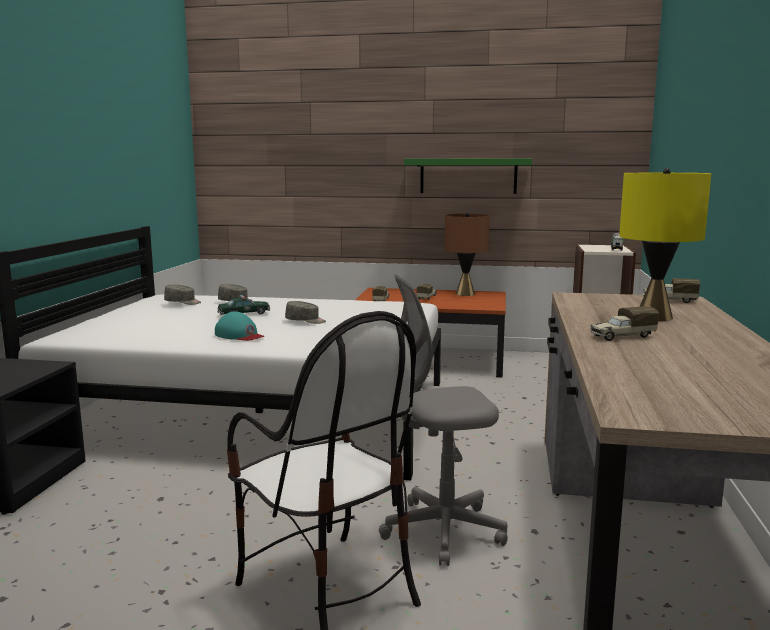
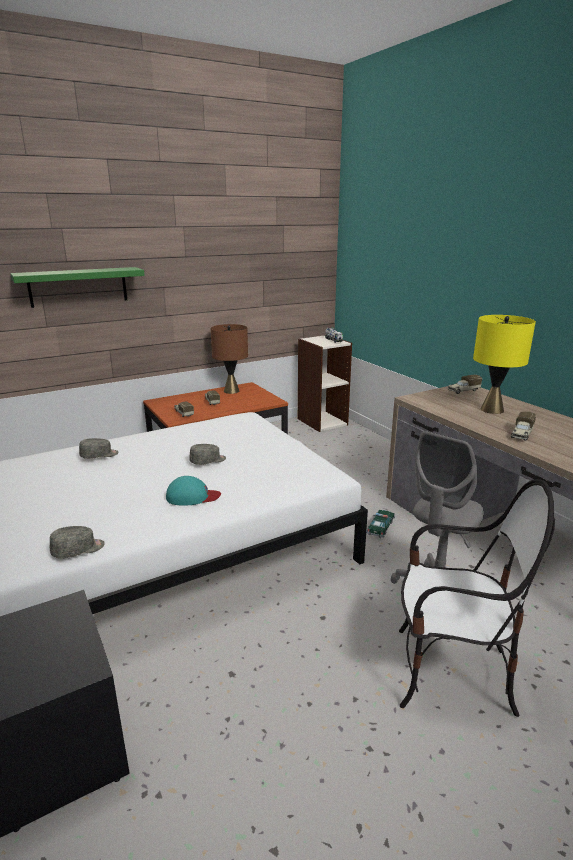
camera: 40 degrees left, 10 degrees up
grey cap [164,284,201,305] -> grey cap moved to [50,526,105,559]
toy car [217,295,270,315] -> toy car moved to [366,510,395,538]
green shelf [404,158,532,194] -> green shelf moved to [10,267,145,308]

